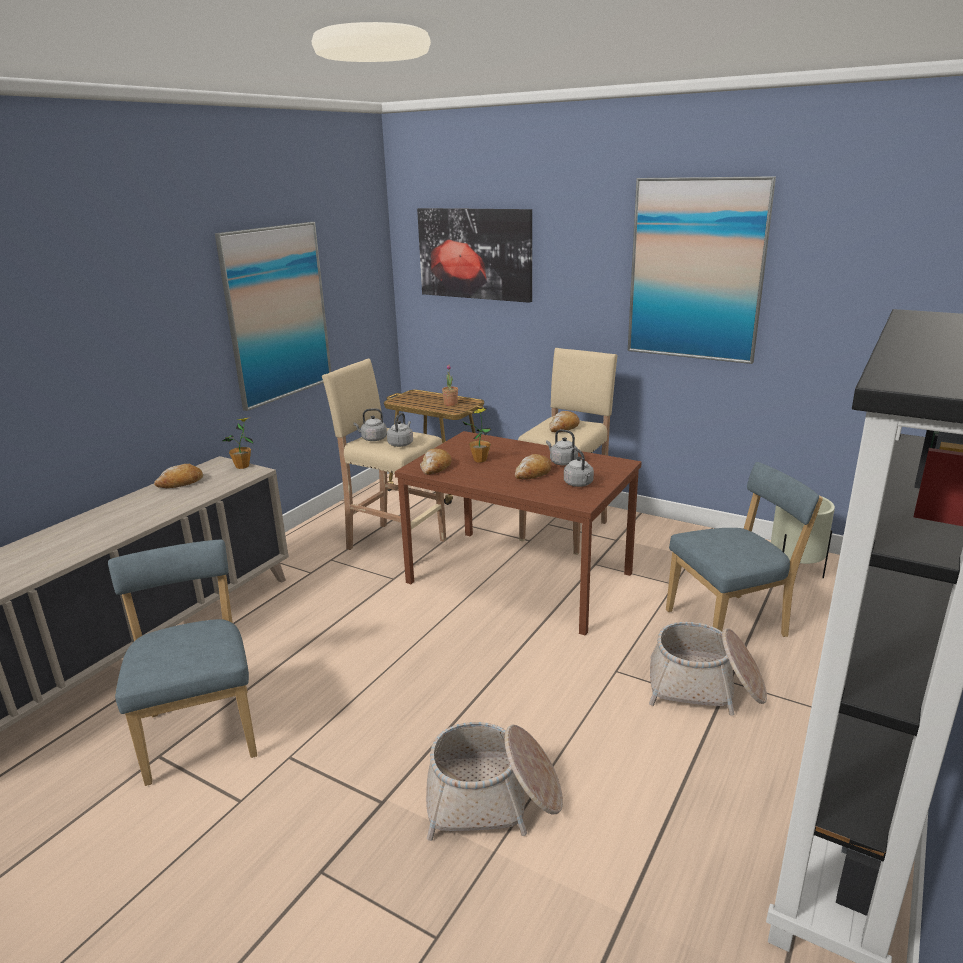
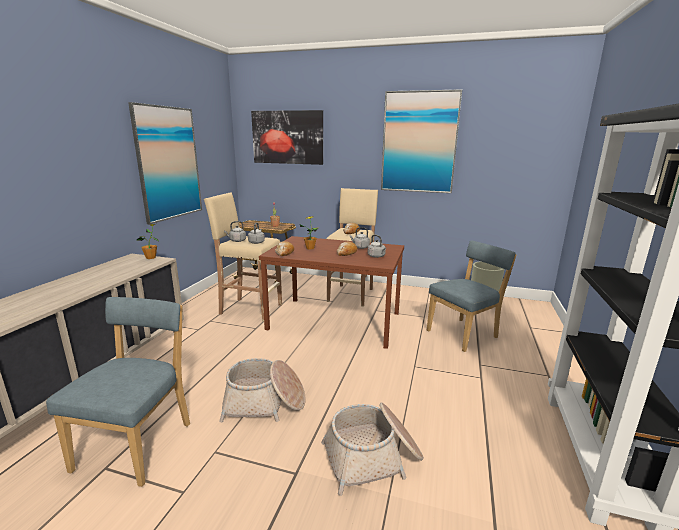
camera: 15 degrees left, 5 degrees down
blue chair [108,540,257,786] -> blue chair turned 45 degrees clockwise [46,297,190,487]
bread [154,464,203,488] -> none
basket [649,622,767,716] -> basket moved to [219,358,305,422]

